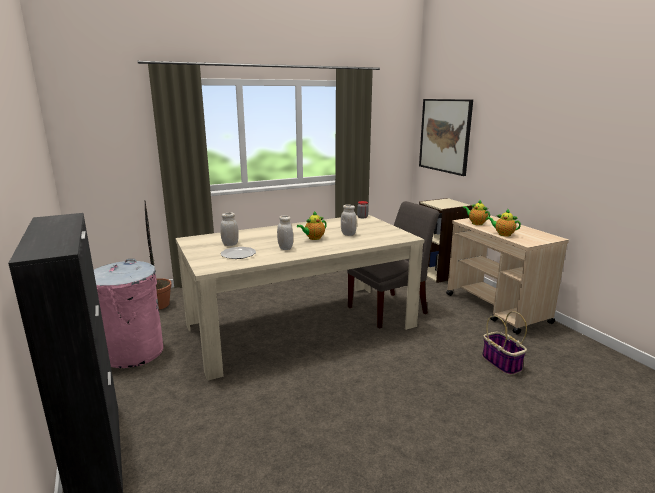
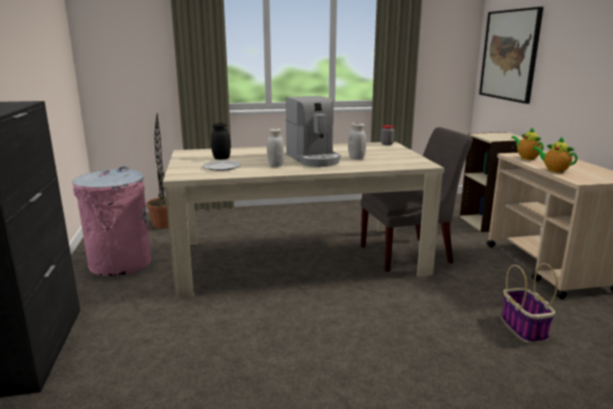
camera: 15 degrees right, 0 degrees up
white jar [220,212,239,246] -> black jar [211,123,231,159]
teapot [297,211,327,240] -> coffee machine [286,96,341,167]

